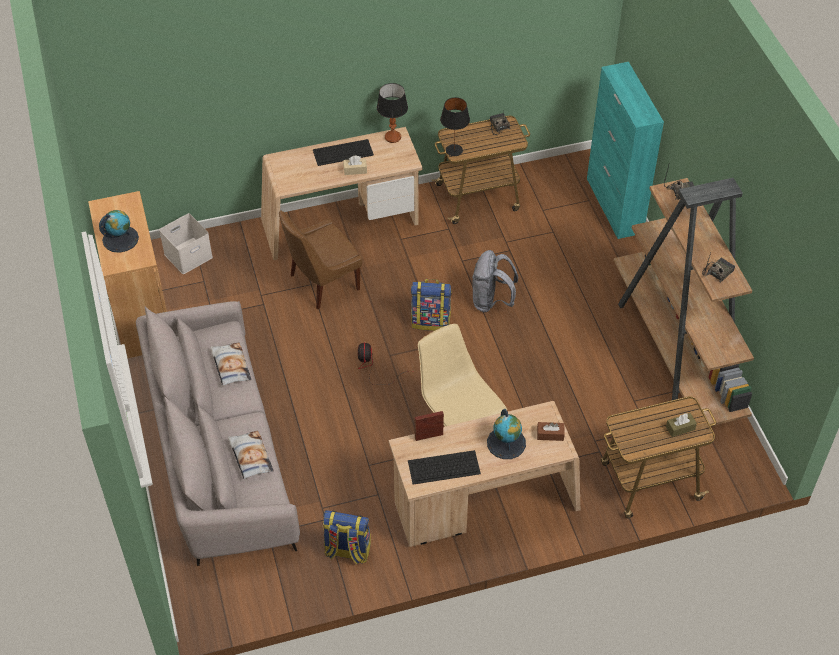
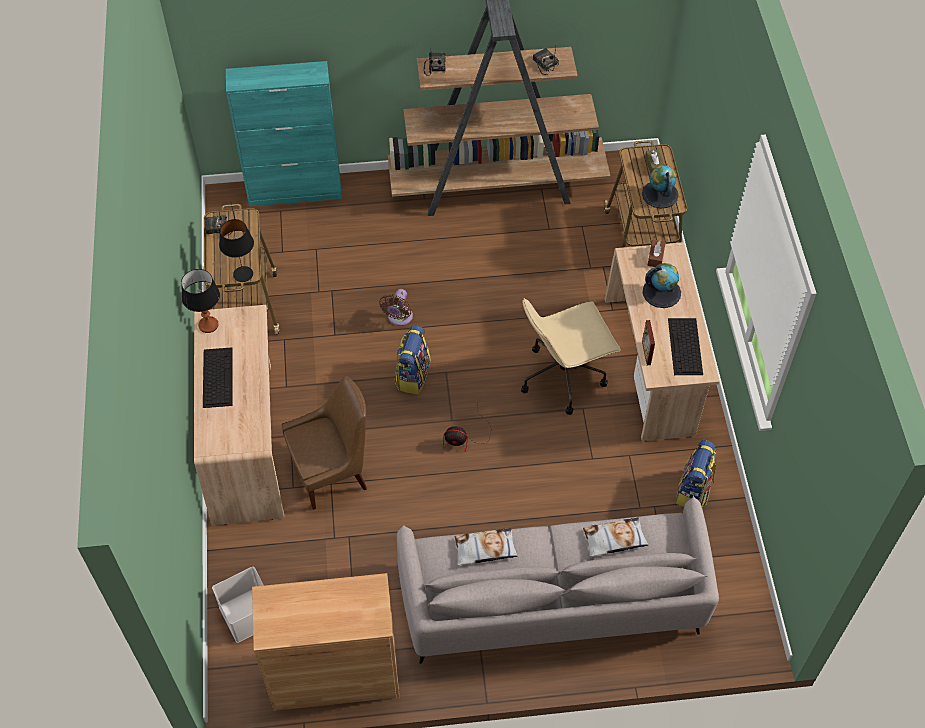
camera: 80 degrees left, 5 degrees up
globe [99,210,139,253] -> globe moved to [642,165,679,209]
brown chair [279,210,362,310] -> brown chair turned 90 degrees counterclockwise [281,376,367,510]
beige tissue box [343,155,367,175] -> none
grey backpack [472,250,518,313] -> brown fan [379,289,413,326]

